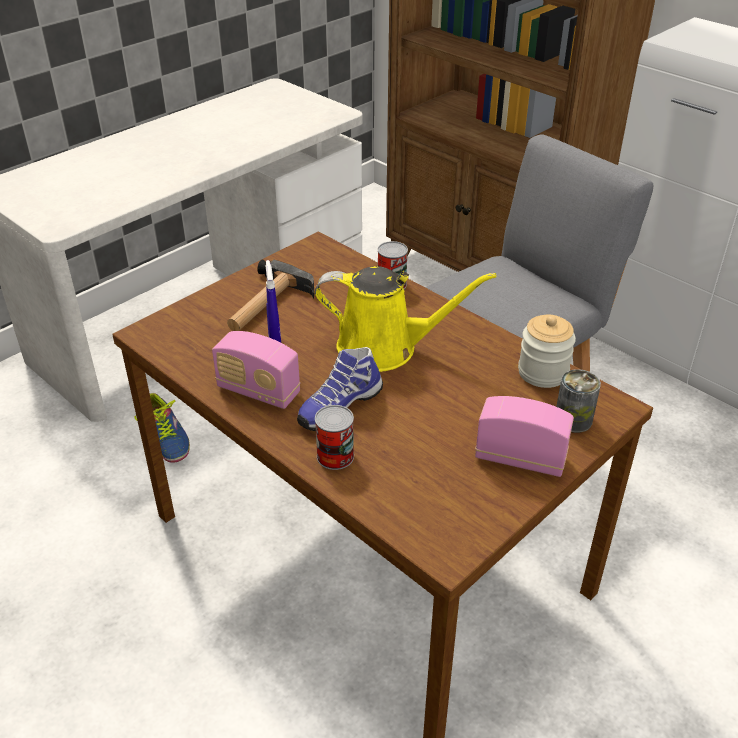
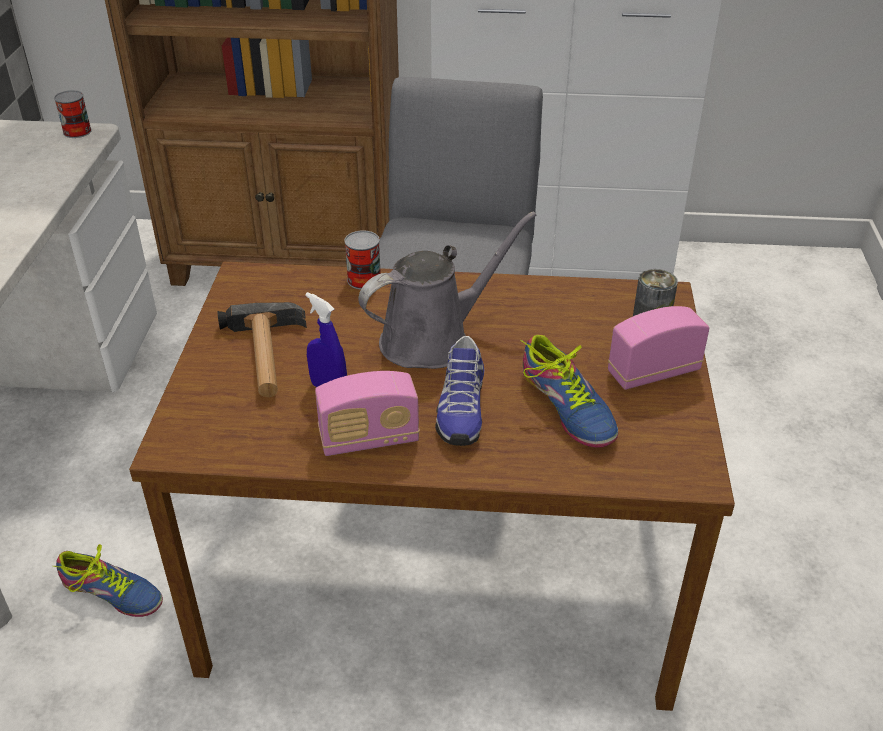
camera: 40 degrees left, 0 degrees up
yellow watering can [315,266,496,372] -> grey watering can [358,211,536,369]
can [315,405,354,470] -> can moved to [54,90,92,138]
jar [518,315,576,388] -> none
none -> shoe [520,335,618,448]

